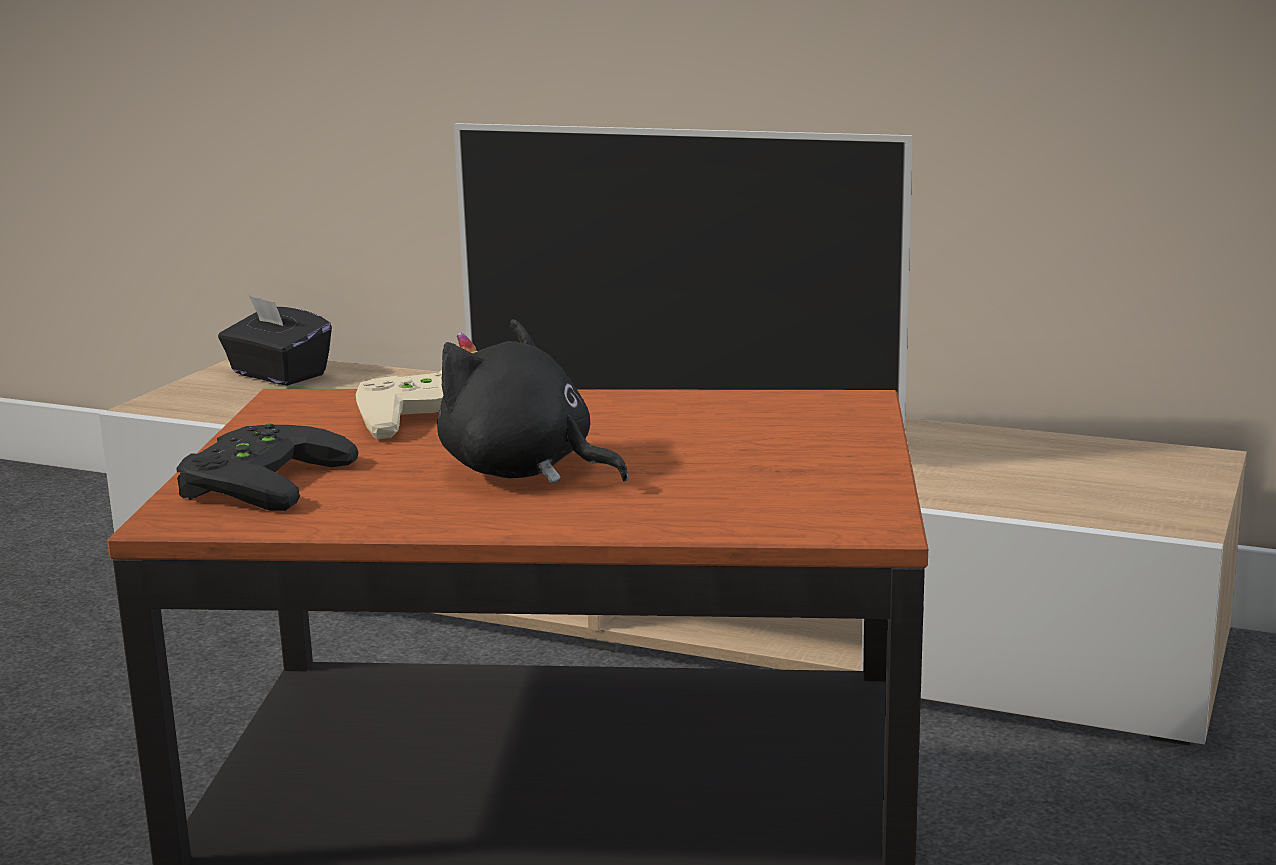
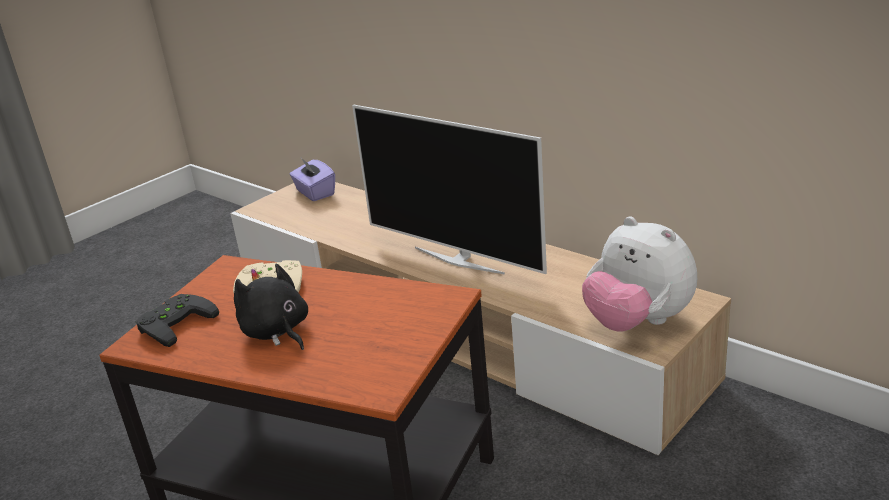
camera: 20 degrees right, 10 degrees up
black tissue box [218,295,332,385] -> purple tissue box [290,158,335,201]
none -> plush toy [582,216,697,332]

